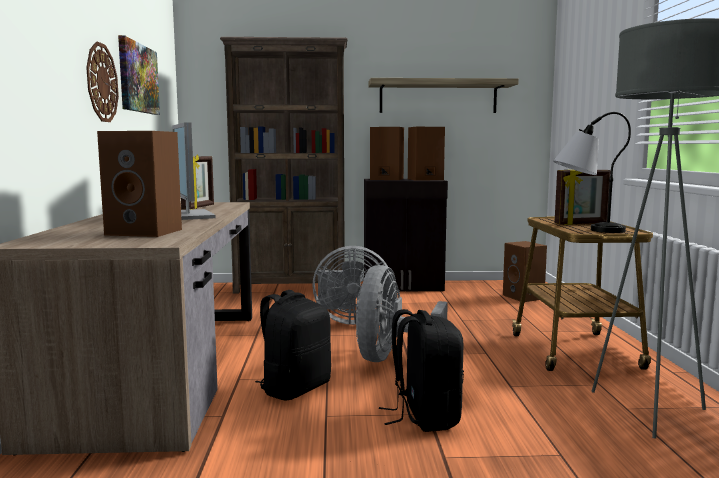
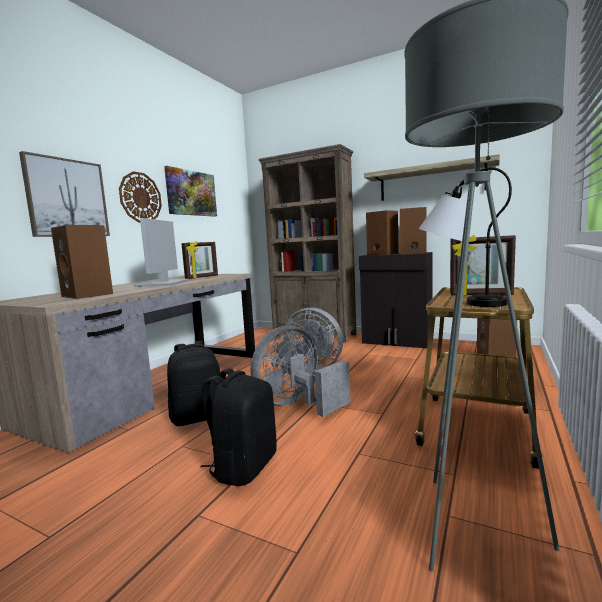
camera: 30 degrees right, 0 degrees up
none -> picture [19,151,110,237]

